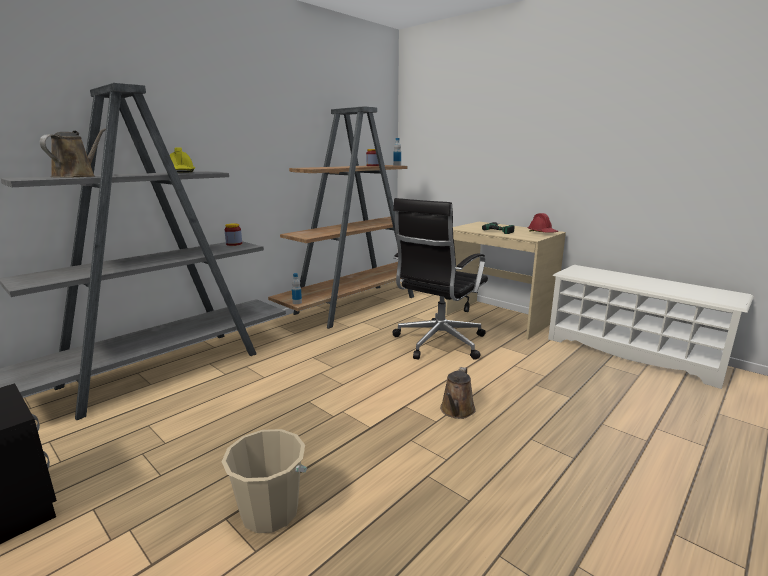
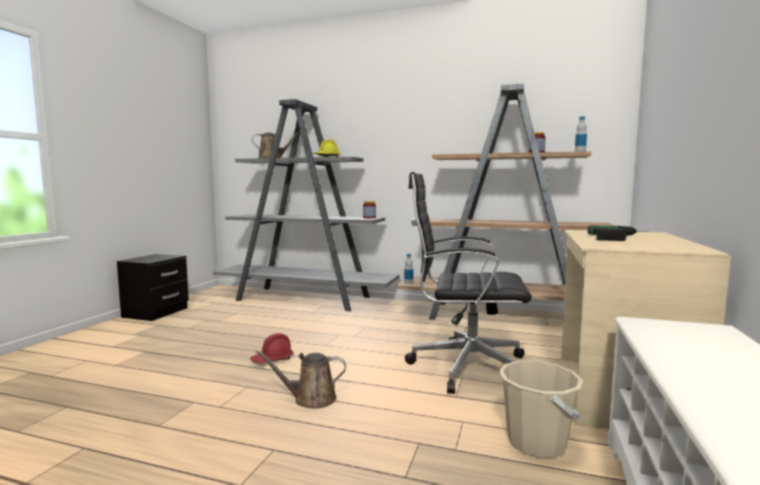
camera: 65 degrees right, 10 degrees down
beige bucket [222,429,307,533] -> beige bucket moved to [499,361,583,458]
red hard hat [527,213,558,233] -> red hard hat moved to [250,333,294,363]

